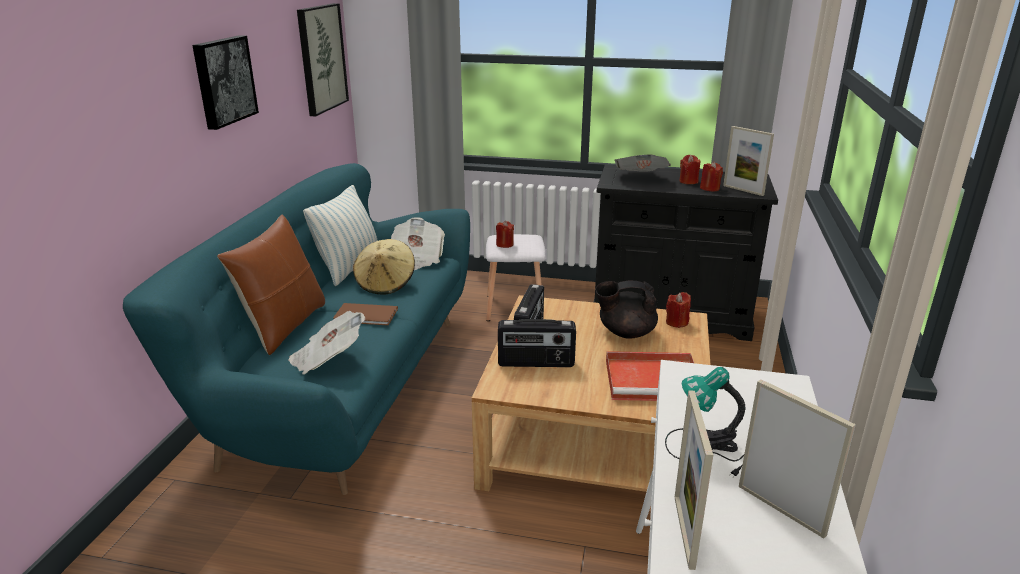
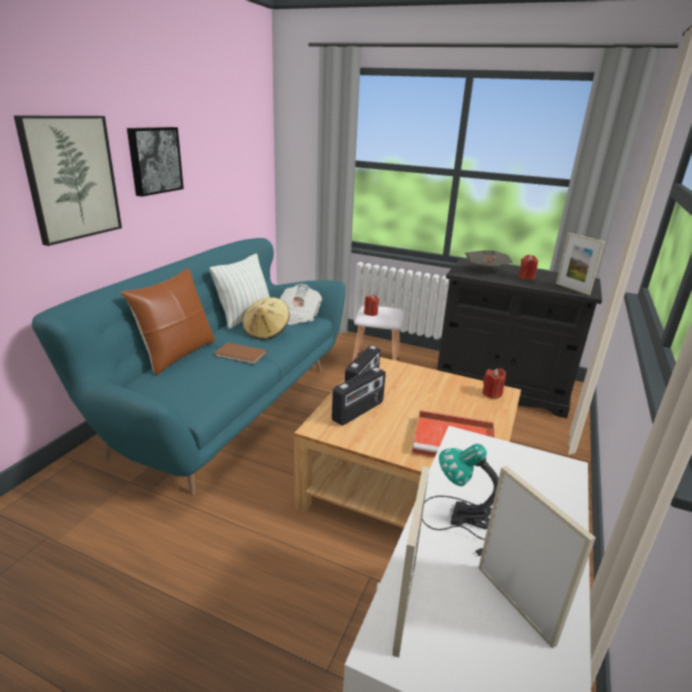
camera: 10 degrees right, 0 degrees up
newspaper [288,311,365,374] -> none
picture [297,3,349,116] -> picture moved to [14,116,122,246]
radio [498,319,576,367] -> radio turned 60 degrees counterclockwise [332,367,386,426]
black teapot [595,281,658,338] -> none
red candle [700,161,723,191] -> none

